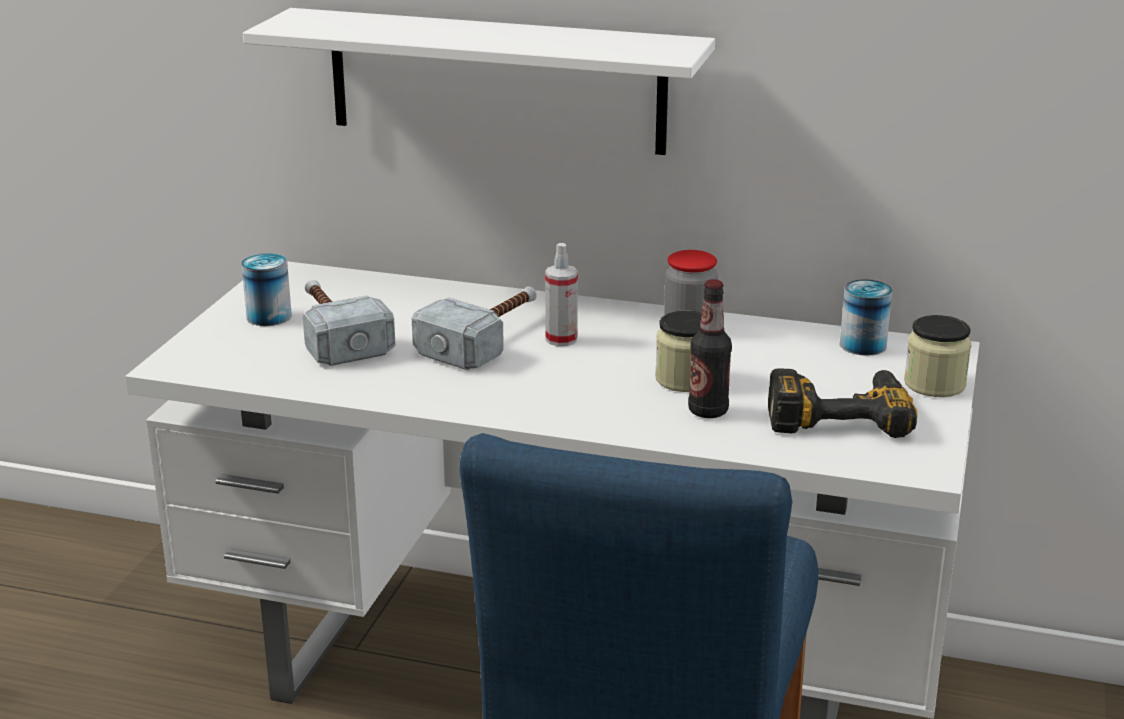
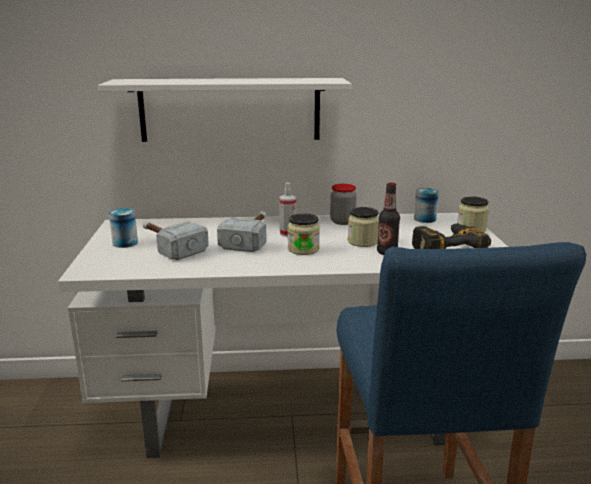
camera: 20 degrees left, 5 degrees down
none -> jar [288,213,320,255]

